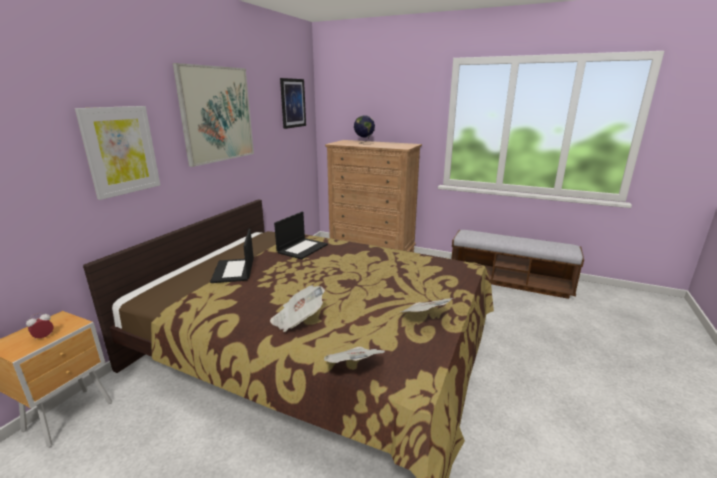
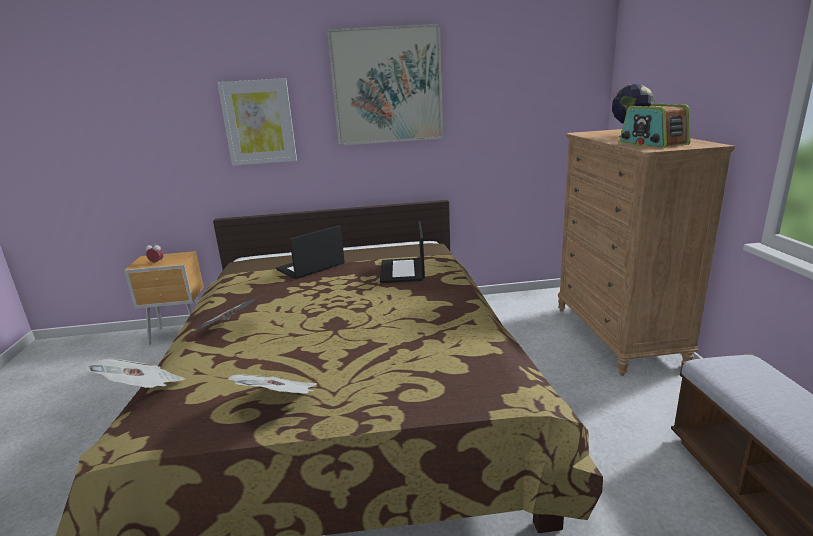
camera: 60 degrees right, 0 degrees up
laptop [274,212,328,259] -> laptop turned 90 degrees clockwise [380,221,425,283]
picture [280,78,306,129] -> none
none -> radio [619,104,690,148]

